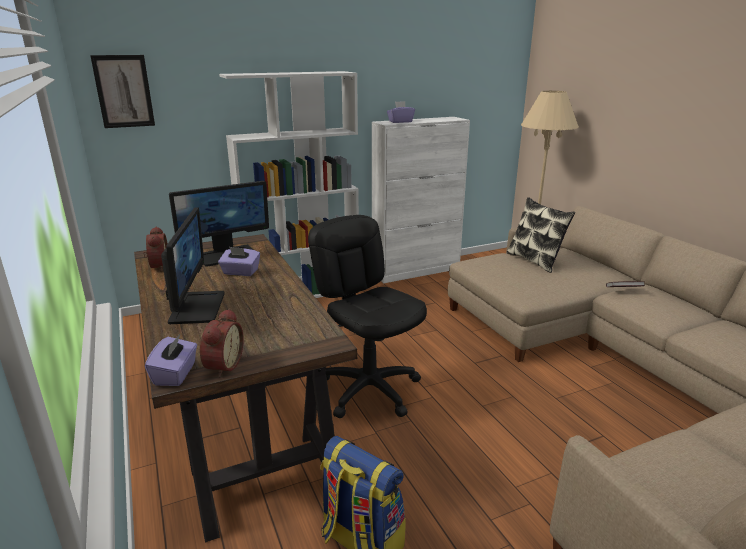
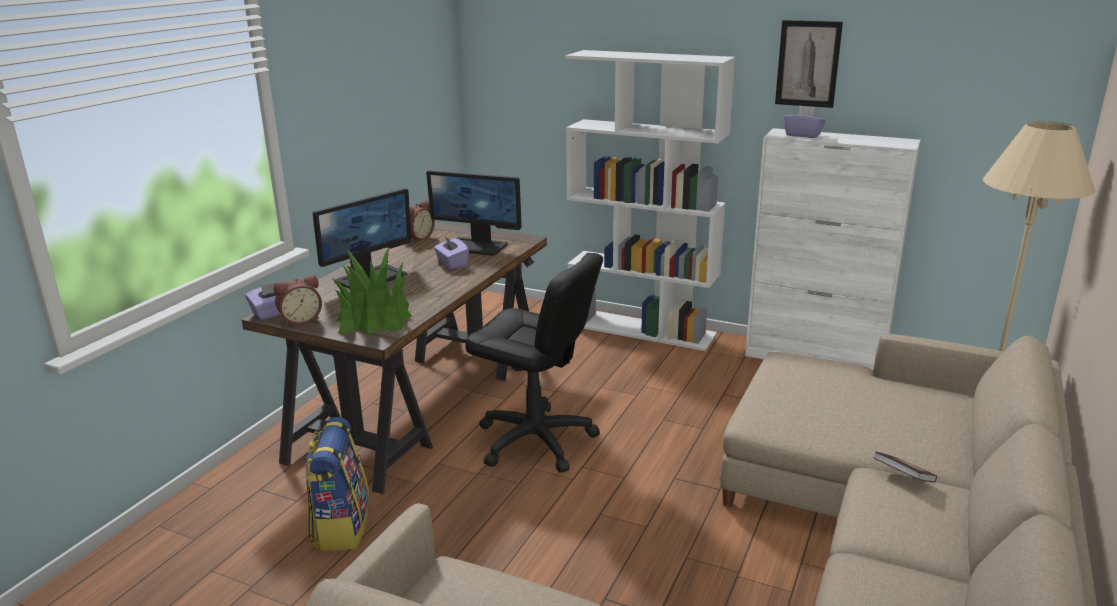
camera: 50 degrees right, 0 degrees up
picture [90,55,155,128] -> picture moved to [775,20,843,108]
black office chair [308,215,427,418] -> black office chair turned 105 degrees clockwise [465,253,603,473]
pillow [507,197,575,273] -> none
none -> potted plant [332,247,412,334]

